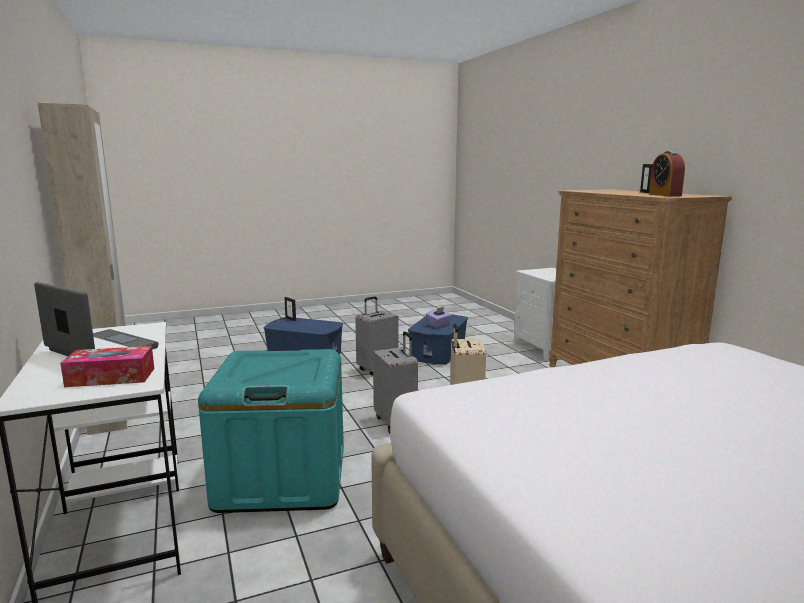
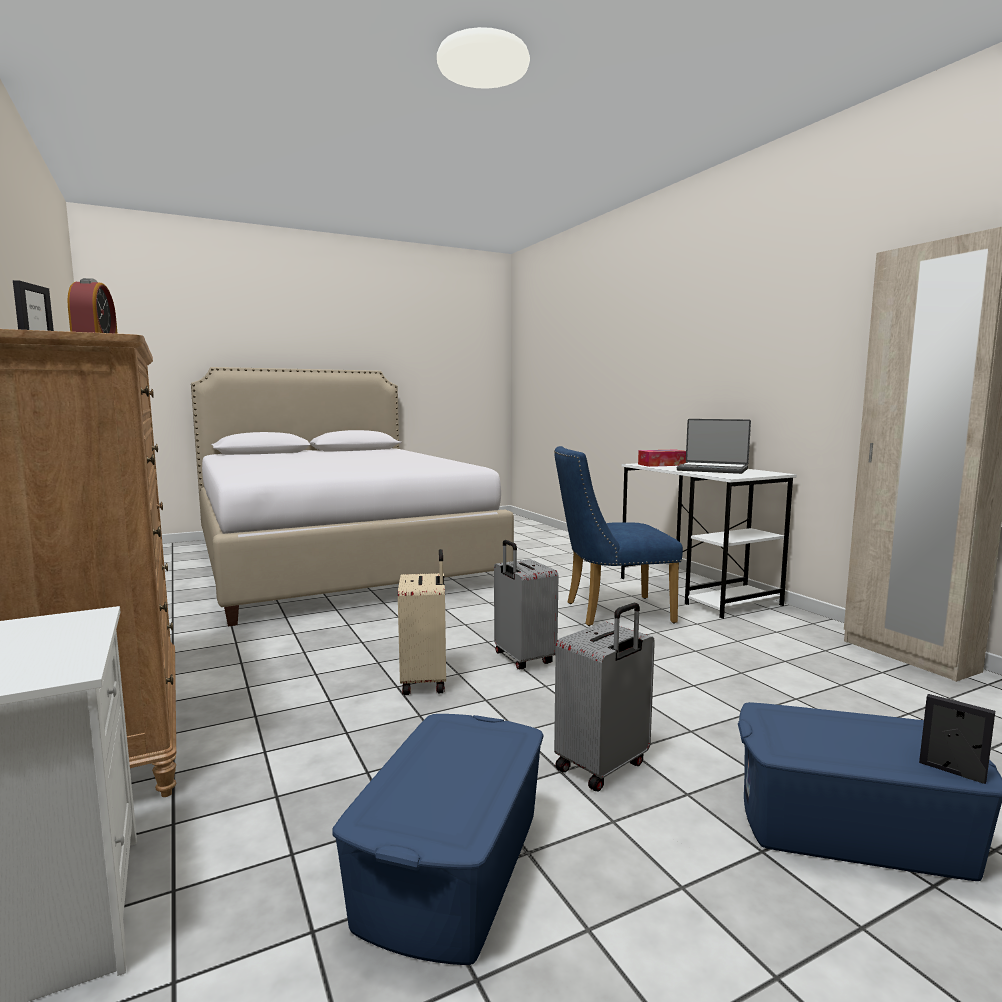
camera: 175 degrees right, 5 degrees down
turquoise storage box [198,349,344,513] -> blue chair [554,446,683,626]
purple tissue box [426,307,452,328] -> none

